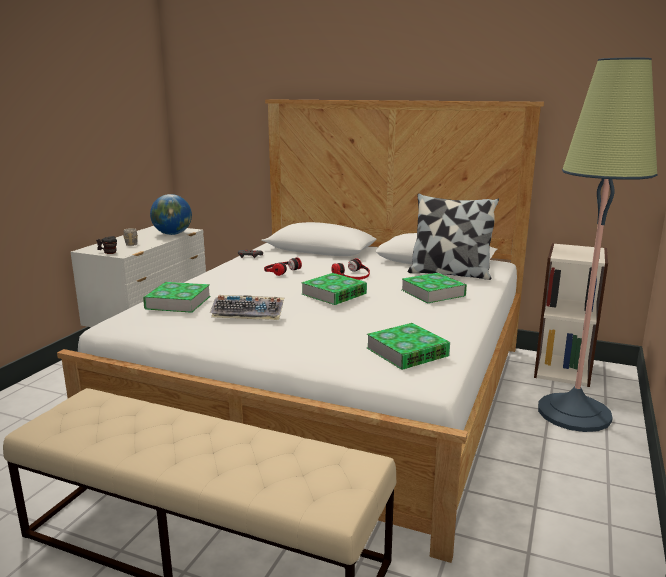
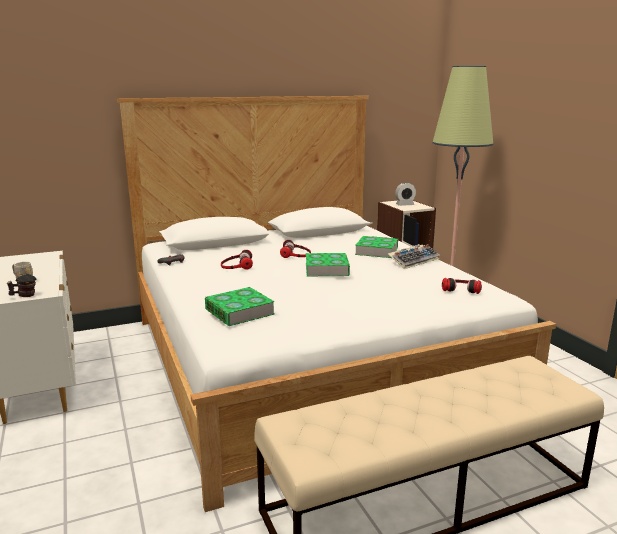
camera: 45 degrees left, 0 degrees up
globe [150,194,192,235] -> none
keyboard [210,295,285,320] -> keyboard moved to [387,244,439,269]
book [367,323,450,370] -> headphones [442,278,482,294]
pillow [408,193,499,280] -> none
none -> alarm clock [395,182,416,206]

